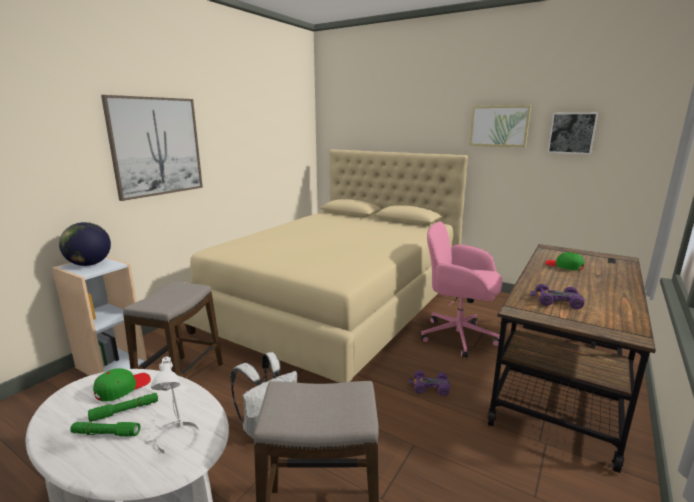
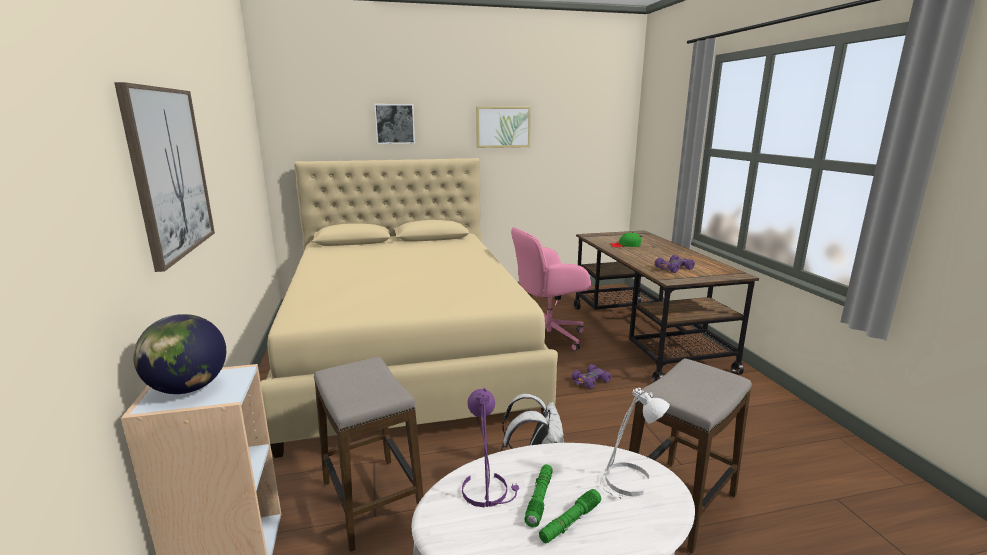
camera: 45 degrees left, 0 degrees up
green cap [93,368,151,401] -> purple table lamp [462,388,519,507]
picture [547,113,598,154] -> picture moved to [374,104,415,144]

